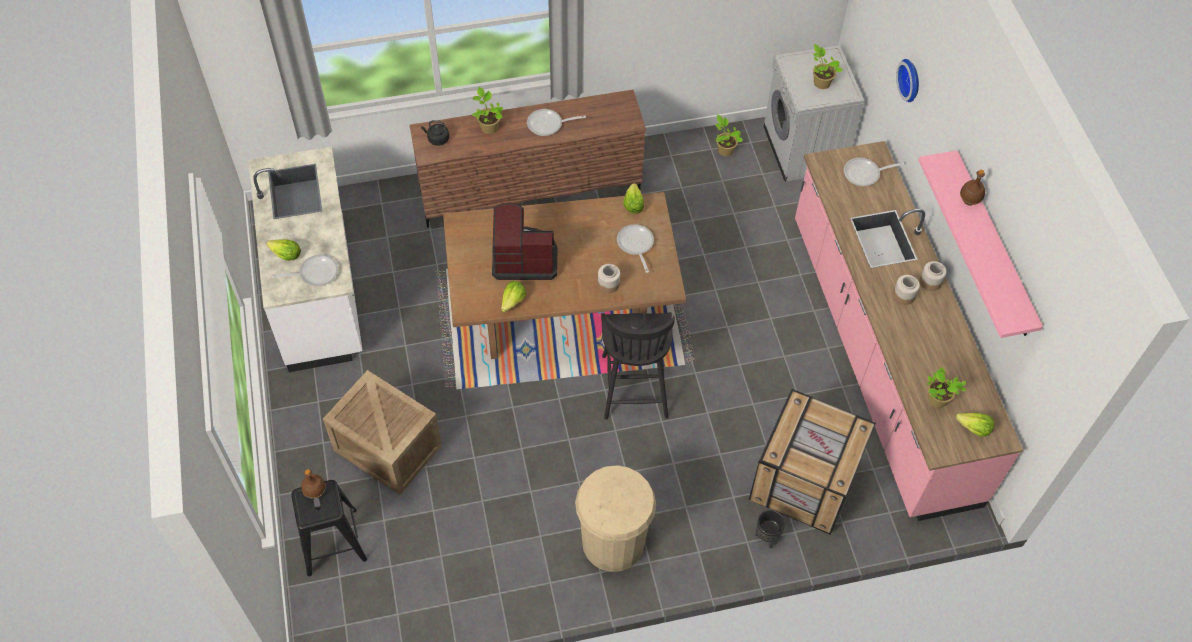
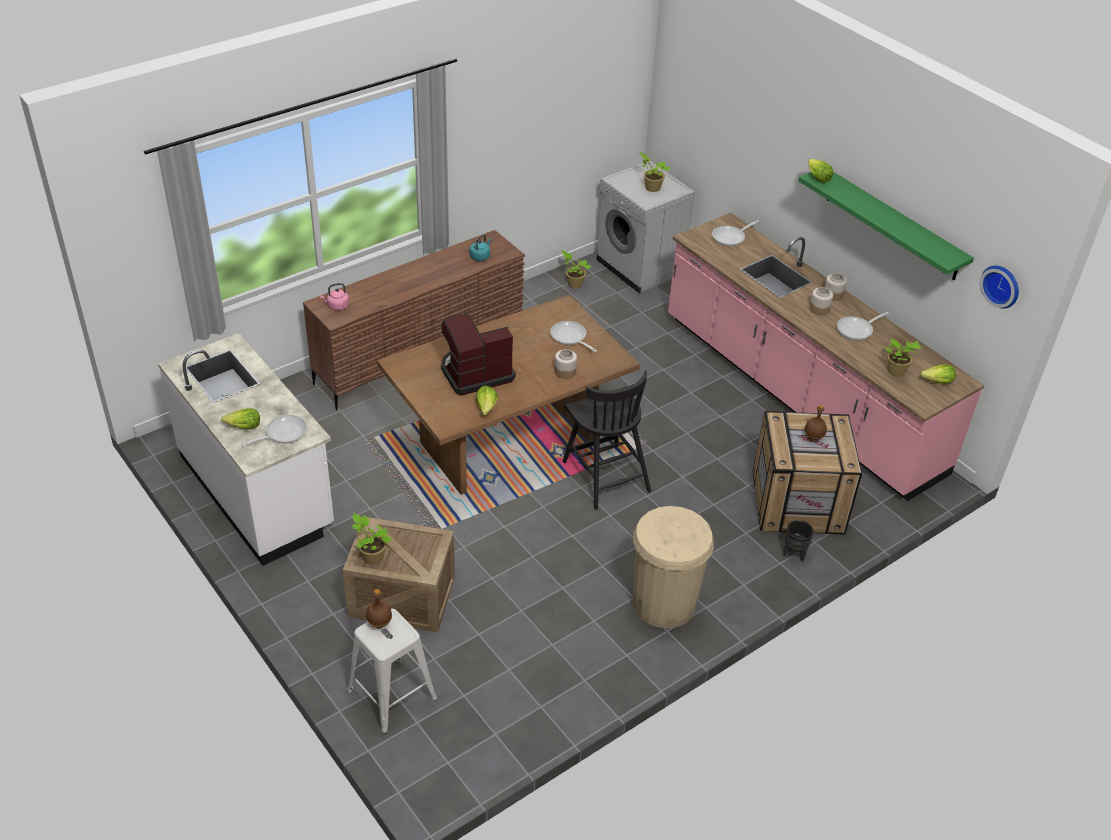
camera: 25 degrees left, 15 degrees down
black stool [291,480,367,576] -> white stool [347,609,437,734]
black kettle [421,120,449,146] -> pink kettle [320,283,349,310]
potted plant [472,87,503,134] -> potted plant moved to [352,513,392,565]
frying pan [527,109,586,136] -> frying pan moved to [837,312,889,340]
lettuce [623,183,644,214] -> lettuce moved to [808,159,833,182]
wall clock [896,59,919,102] -> wall clock moved to [980,266,1019,308]
pink shelf [918,150,1043,338] -> green shelf [799,172,974,280]
brown bottle [960,170,985,206] -> brown bottle moved to [804,405,827,442]
none -> turquoise kettle [470,234,491,261]

